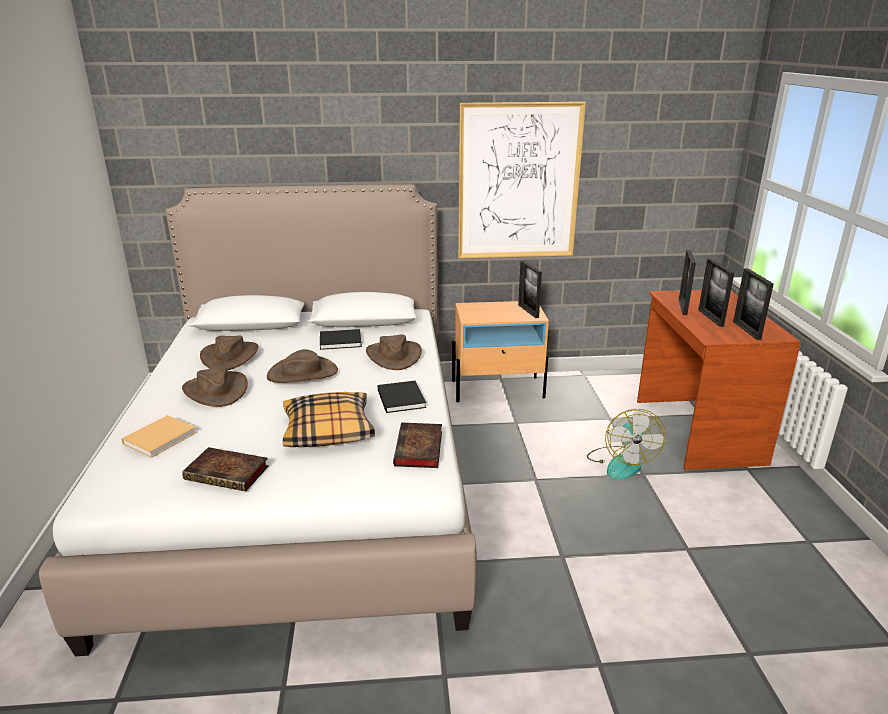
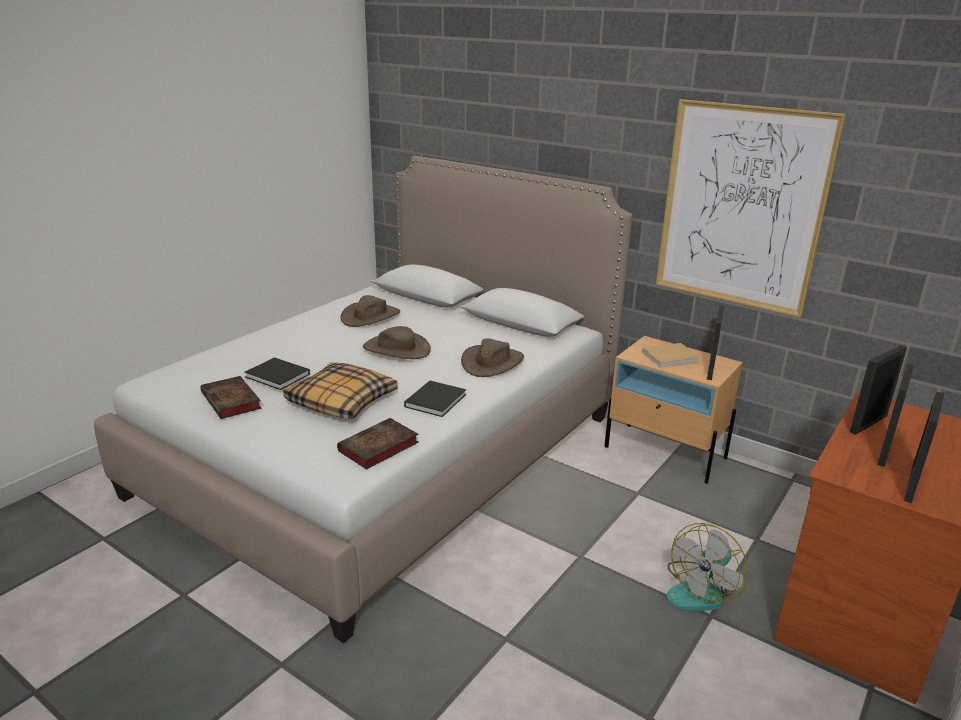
camera: 40 degrees right, 0 degrees up
beige book [121,415,197,458] -> beige book moved to [642,343,700,368]
brown hat [182,366,248,407] -> none
black book [320,329,362,350] -> black book moved to [244,357,310,390]

